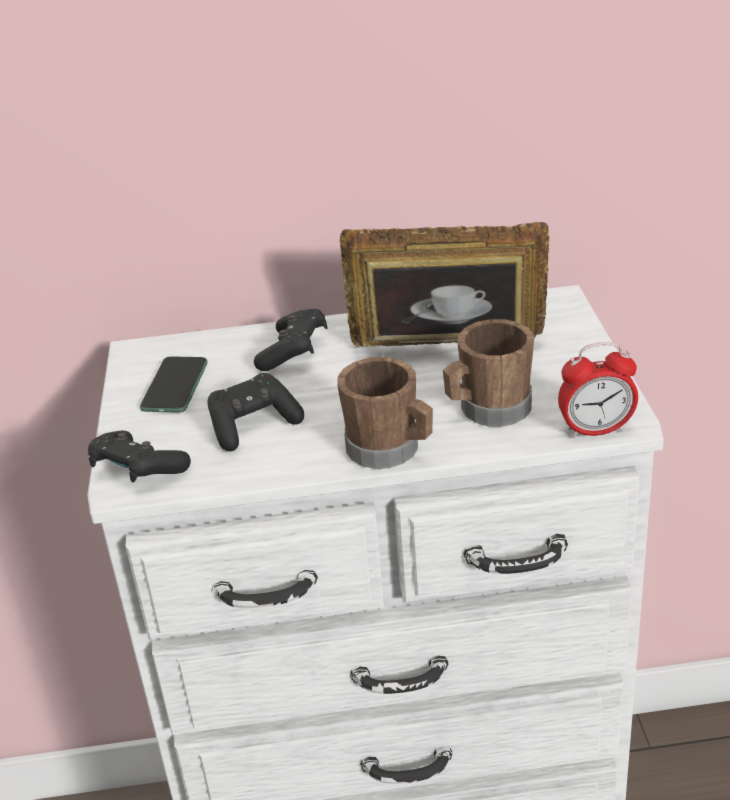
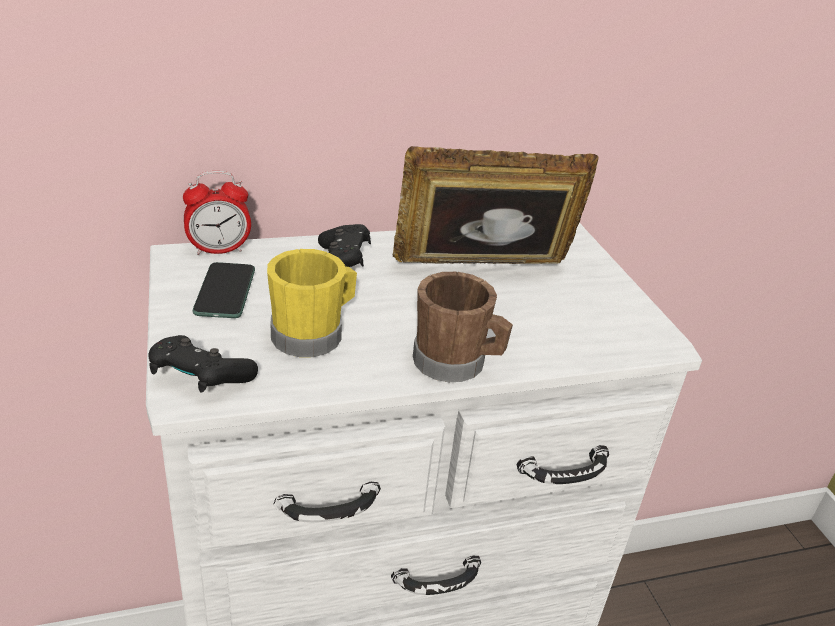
camera: 15 degrees left, 0 degrees up
black game controller [207,373,304,451] -> yellow mug [267,249,357,357]
brown mug [443,319,534,427] -> none
alarm clock [558,342,638,438] -> alarm clock moved to [183,171,251,255]

